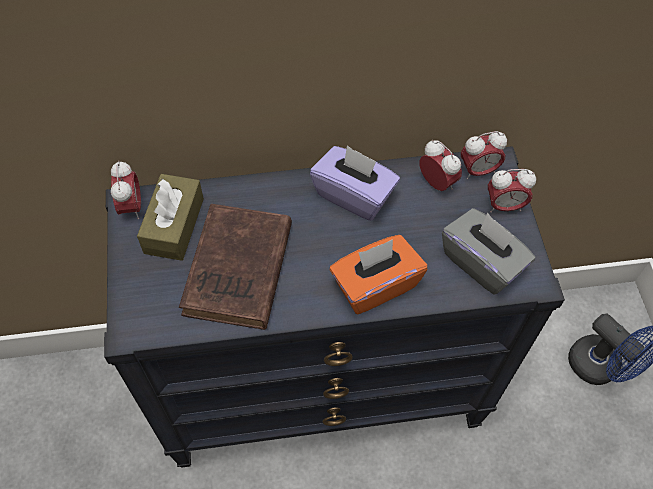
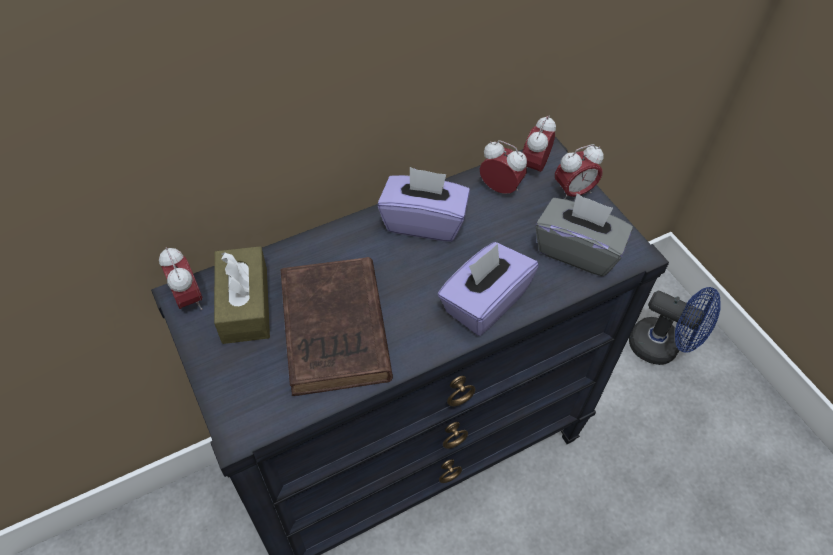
camera: 20 degrees left, 5 degrees down
orange tissue box [330,235,428,314] -> purple tissue box [437,242,539,336]
alarm clock [461,131,507,179] -> alarm clock turned 150 degrees clockwise [522,115,556,172]

